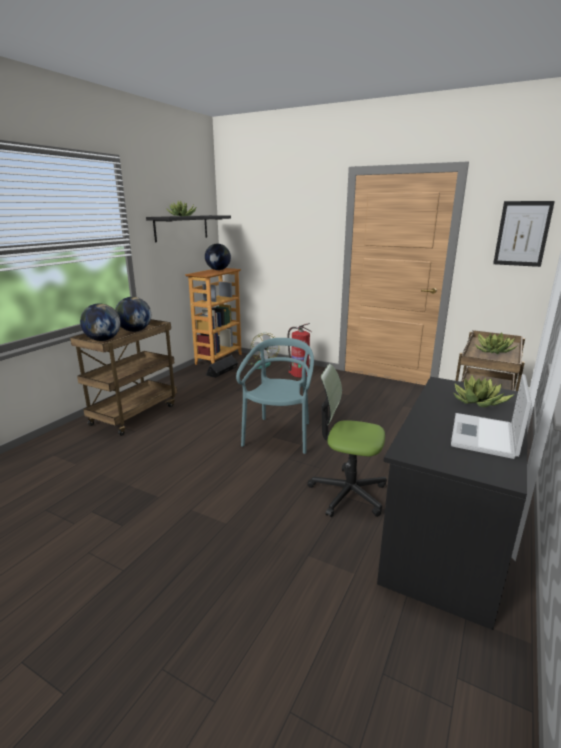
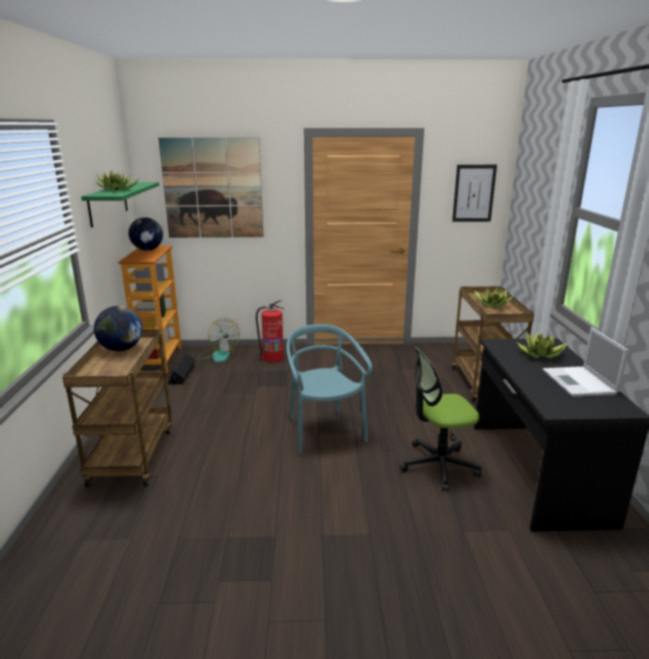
camera: 30 degrees left, 0 degrees up
globe [80,303,121,341] -> none
black shelf [146,215,231,242] -> green shelf [81,182,159,228]
none -> picture [158,138,264,238]

